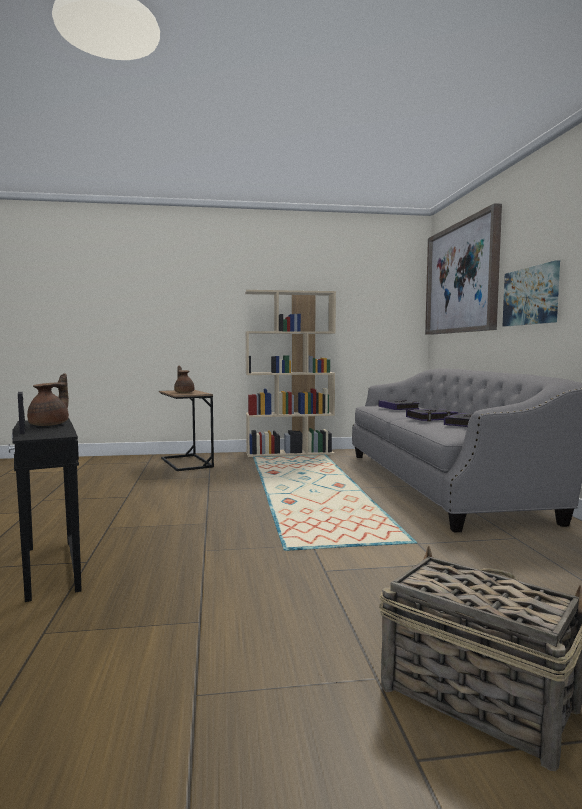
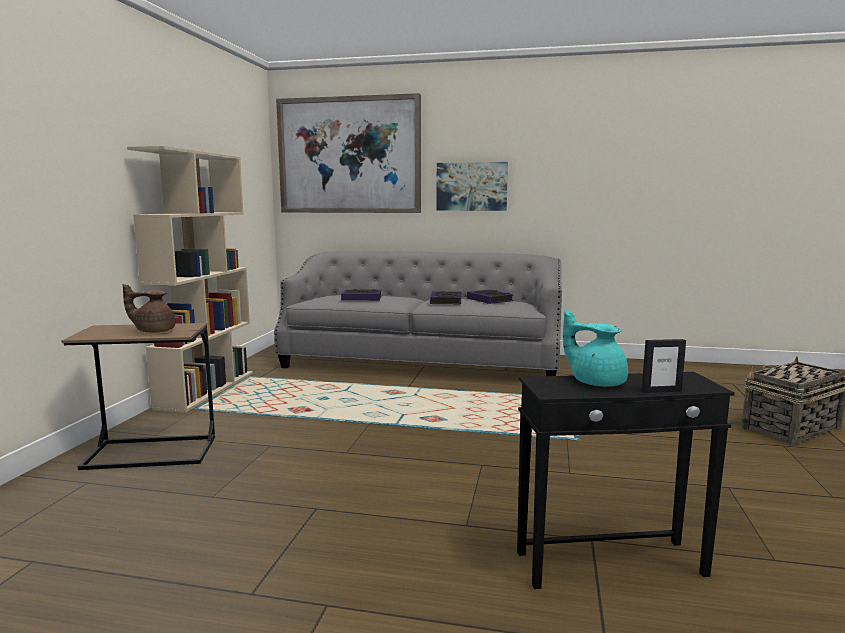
camera: 70 degrees left, 5 degrees up
brown teapot [27,373,69,426] -> turquoise teapot [563,310,628,387]

